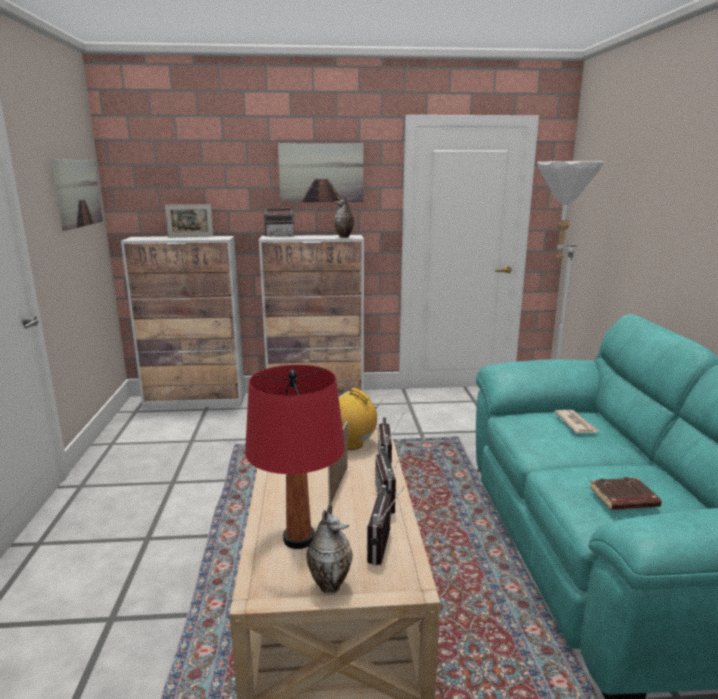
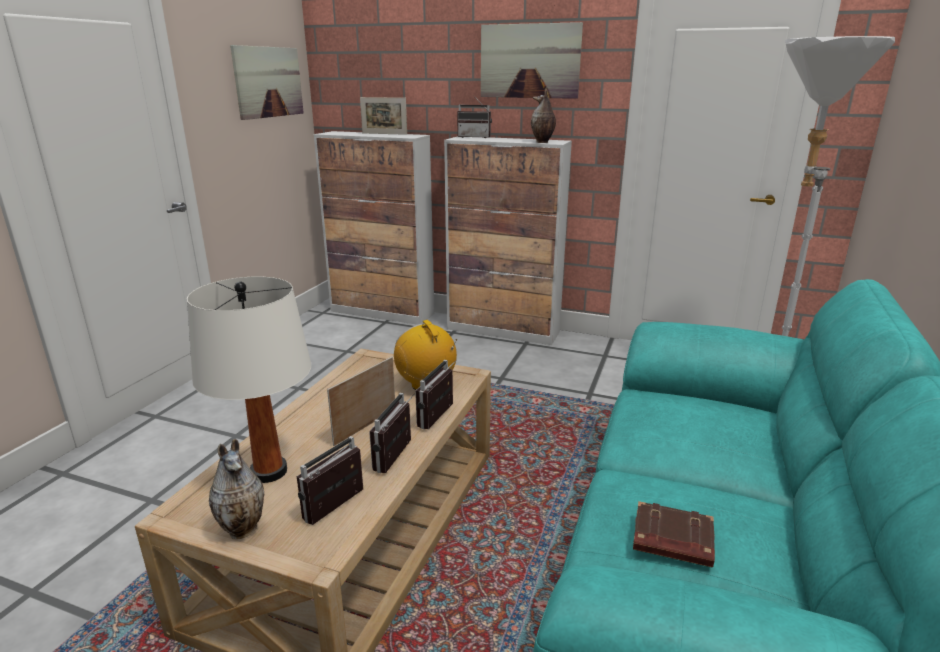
camera: 25 degrees right, 5 degrees up
red table lamp [245,365,345,549] -> white table lamp [187,277,311,483]
newspaper [554,410,599,433] -> none

